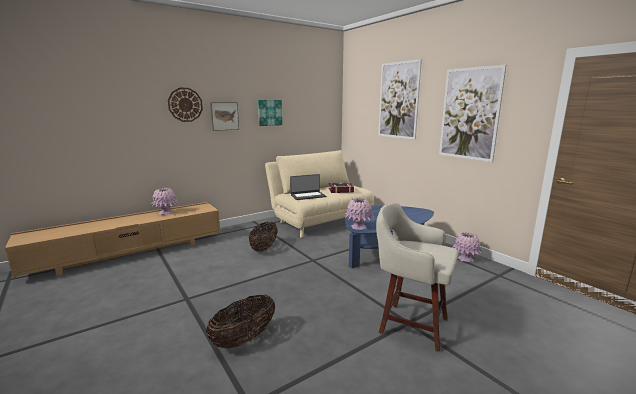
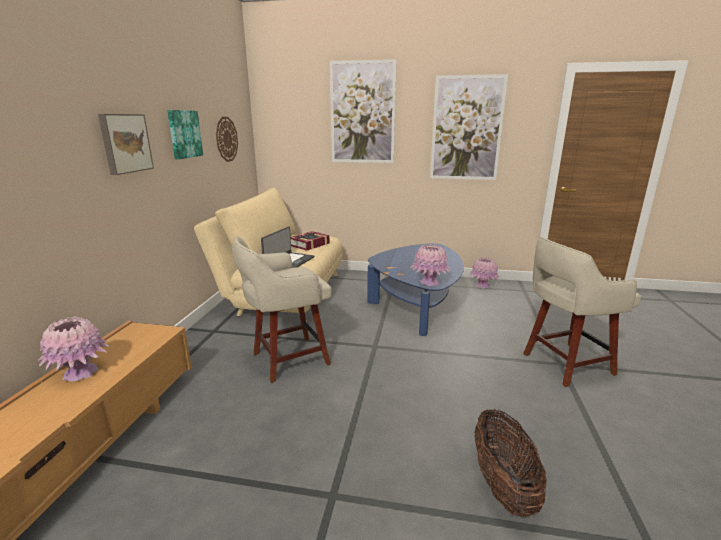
camera: 45 degrees left, 5 degrees up
wall clock [168,88,203,122] -> wall clock moved to [216,117,238,162]
basket [249,222,278,252] -> beige stool [232,237,332,383]

